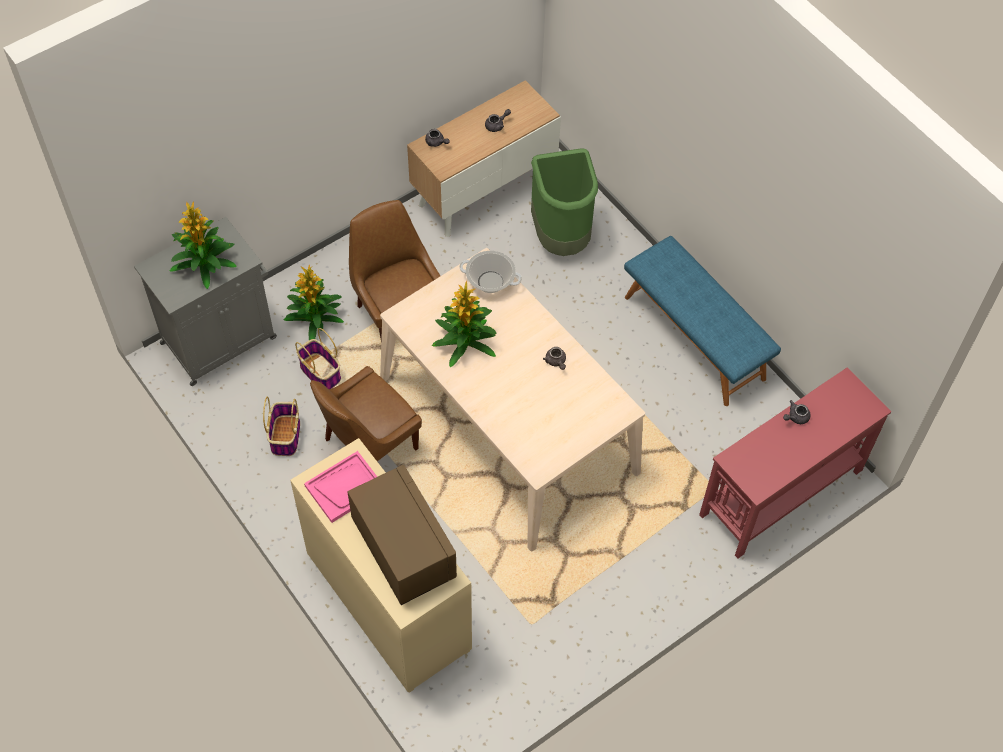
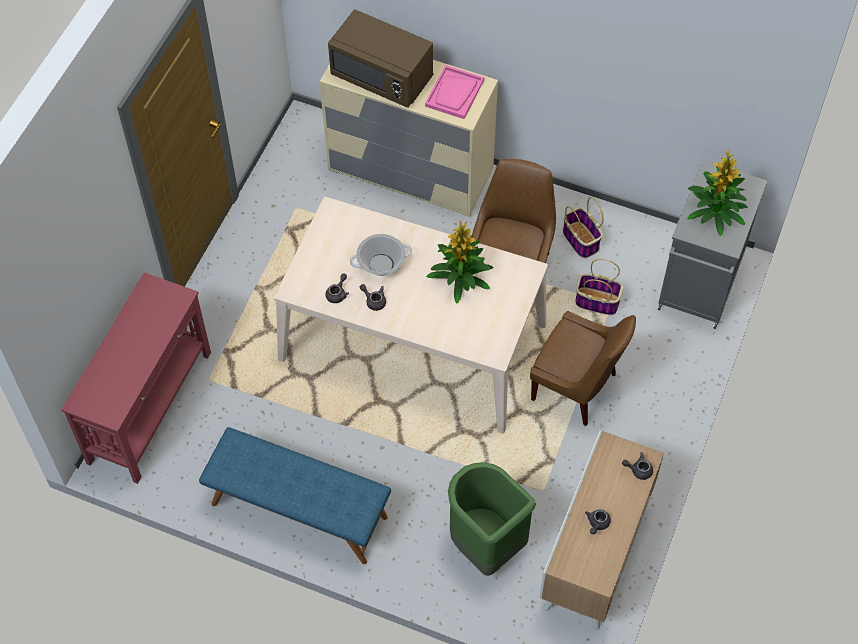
camera: 150 degrees right, 0 degrees up
potted plant [284,264,344,340] -> none
cooking pot [459,251,522,293] -> cooking pot moved to [350,234,412,276]
grey teapot [783,400,811,424] -> grey teapot moved to [325,273,349,303]

